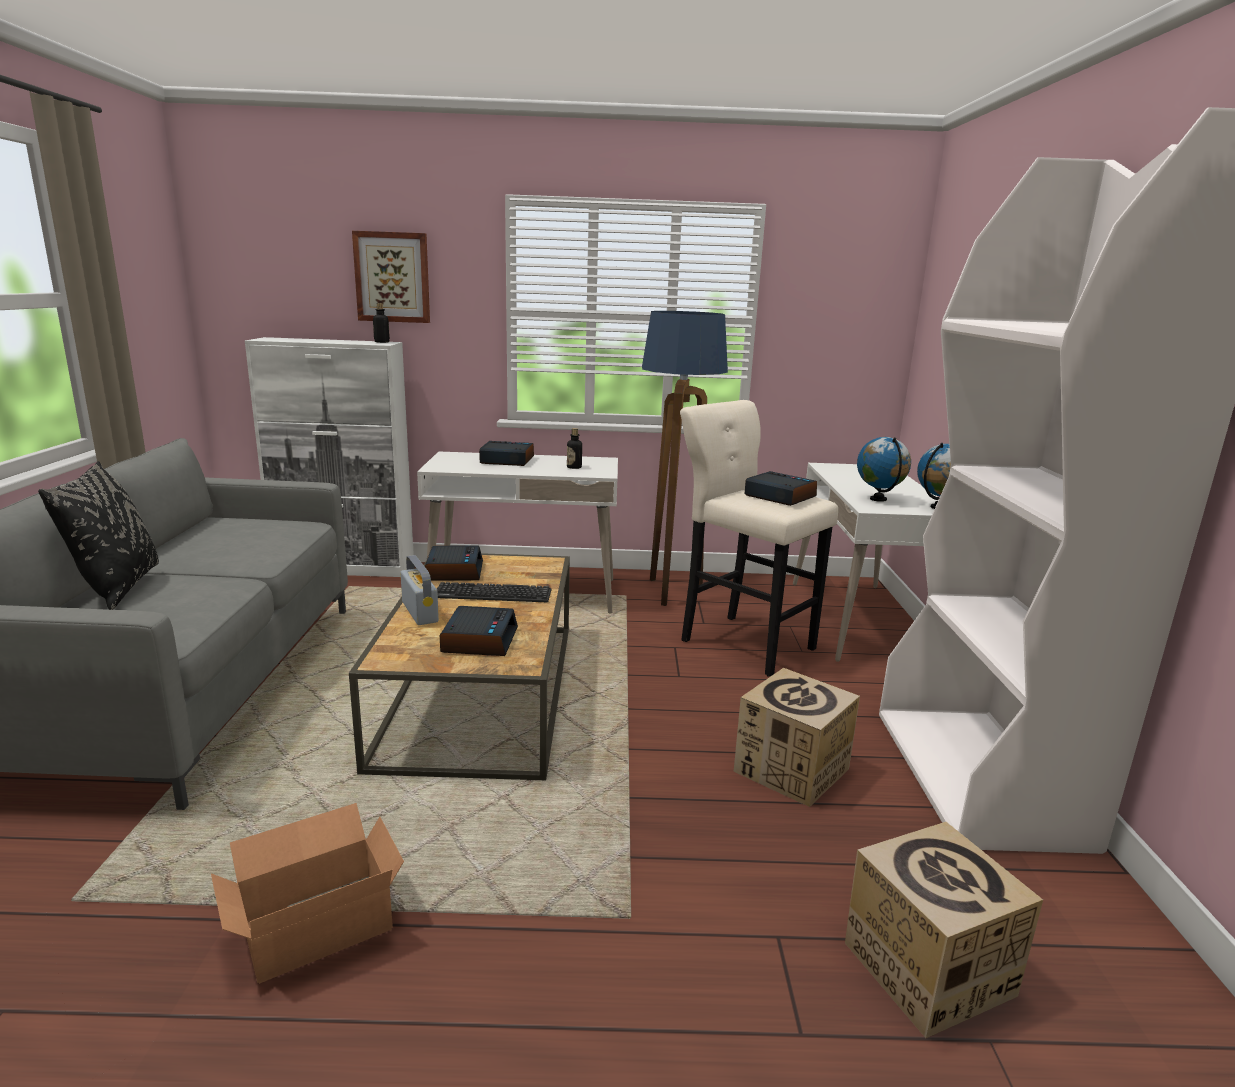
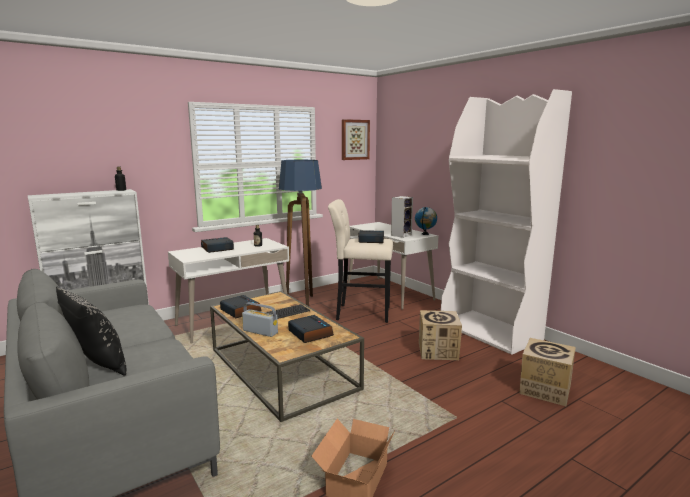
camera: 35 degrees left, 5 degrees down
picture [352,231,430,323] -> picture moved to [342,119,370,160]
globe [857,437,911,502] -> speaker [391,196,413,238]

